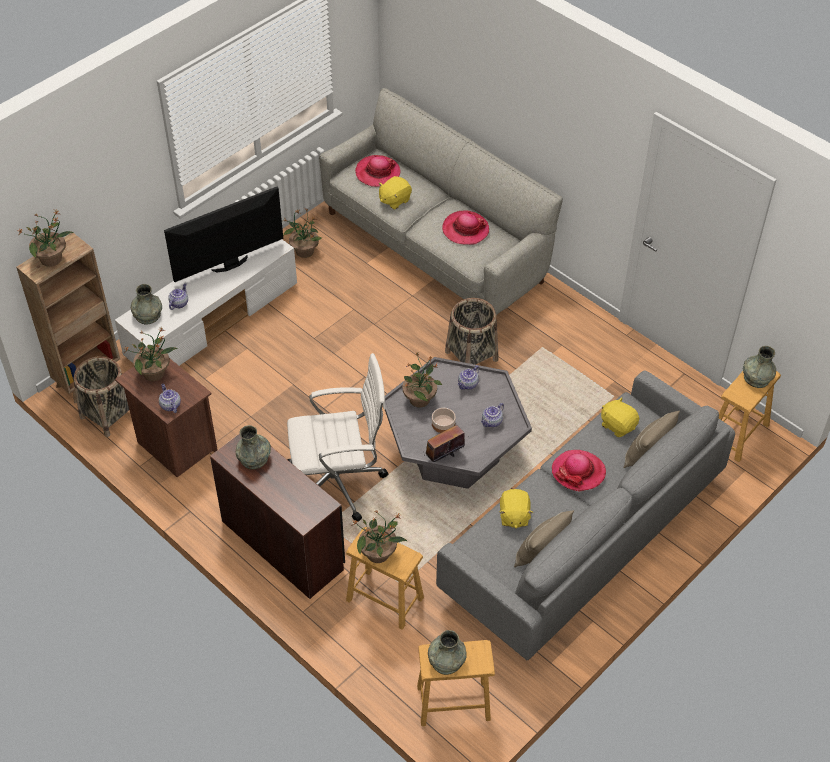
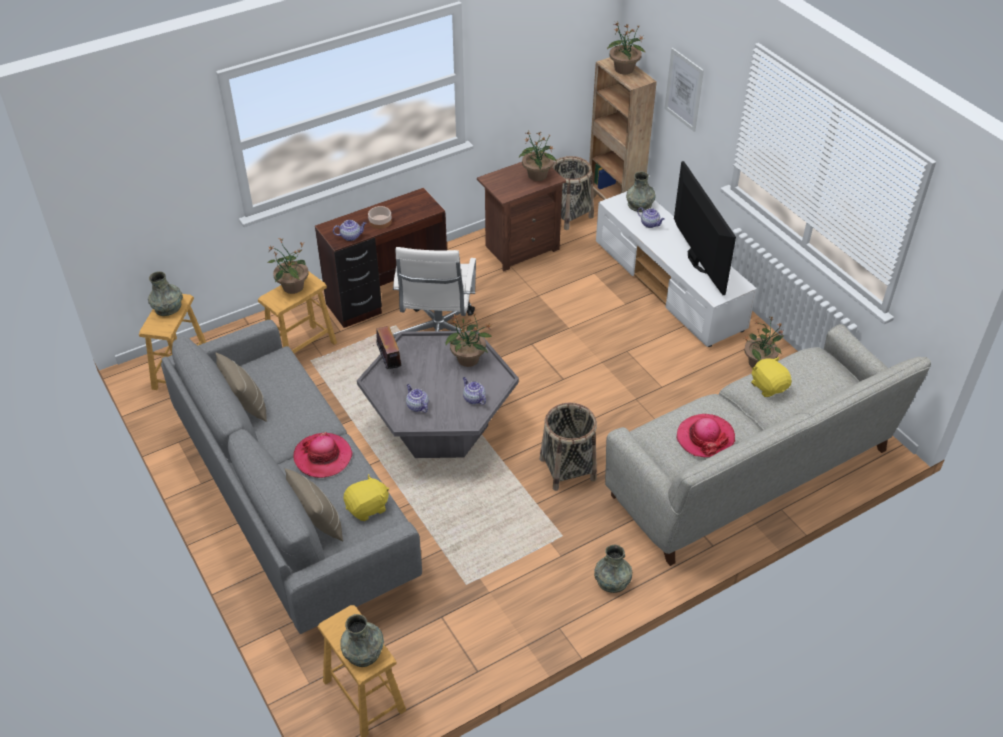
camera: 105 degrees right, 5 degrees down
teapot [159,384,181,413] -> teapot moved to [333,220,366,241]
grey vase [236,425,271,470] -> grey vase moved to [594,545,632,593]
hat [355,155,401,187] -> none
bowl [432,408,456,433] -> bowl moved to [368,206,392,229]
yellow plush toy [500,489,533,528] -> none
none -> picture [664,48,704,132]

